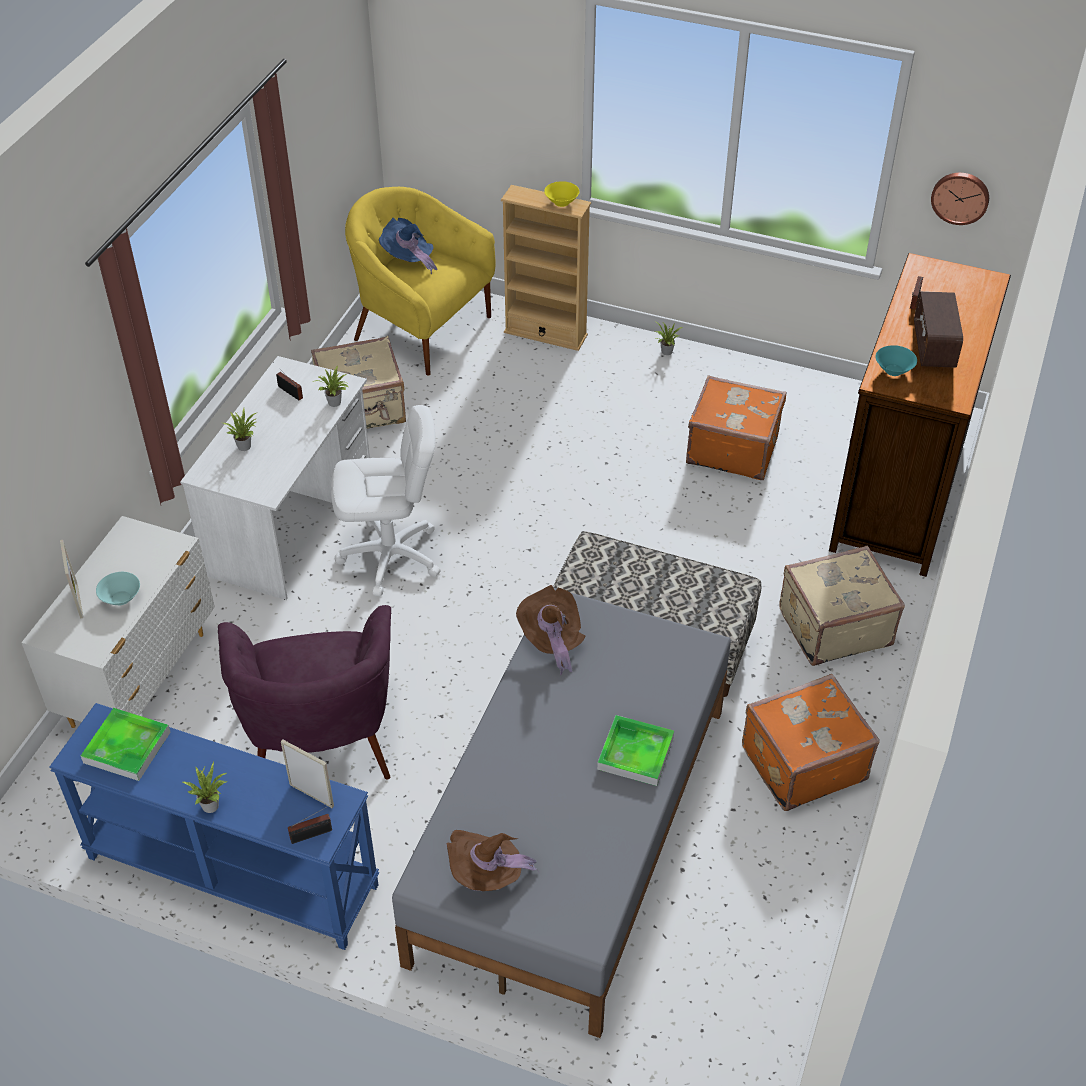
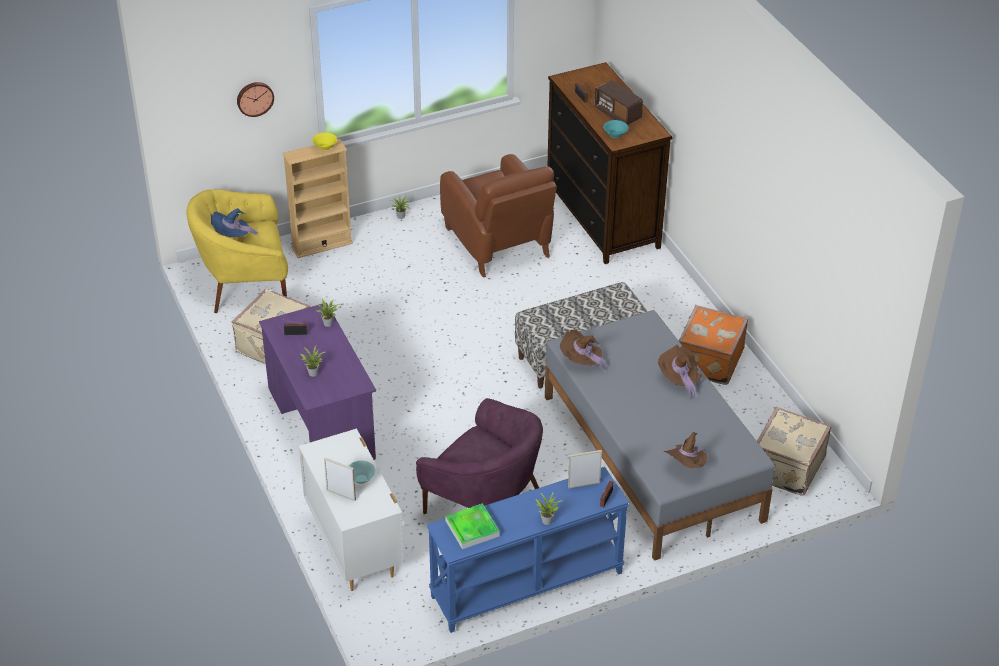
camera: 45 degrees left, 5 degrees down
white desk [180,356,370,600] -> purple desk [259,303,376,460]
white office chair [331,405,441,596] -> none
tray [597,715,674,786] -> brown hat [658,345,702,399]
orange suitcase [686,375,786,480] -> brown armchair [440,154,557,278]
beige suitcase [779,546,905,666] -> beige suitcase moved to [757,407,831,496]
wall clock [931,173,989,225] -> wall clock moved to [237,82,274,117]

